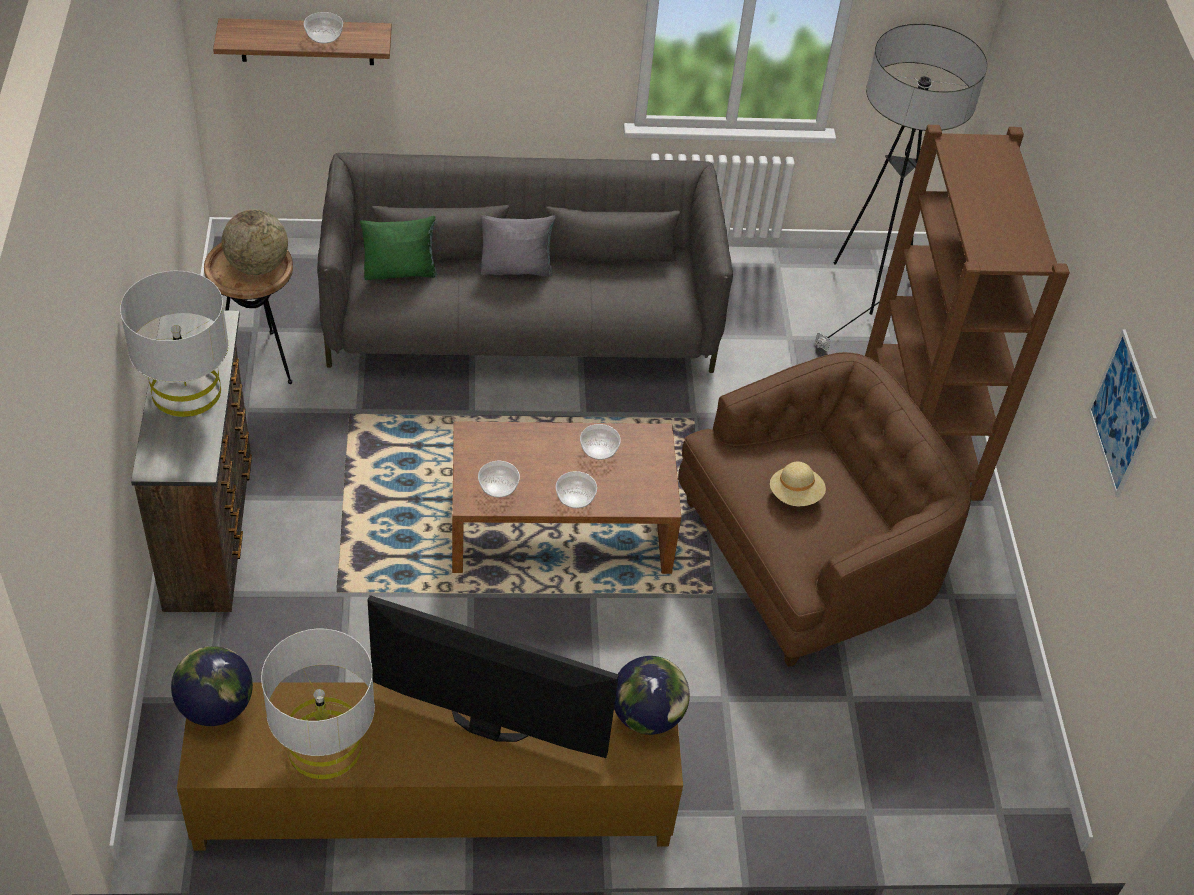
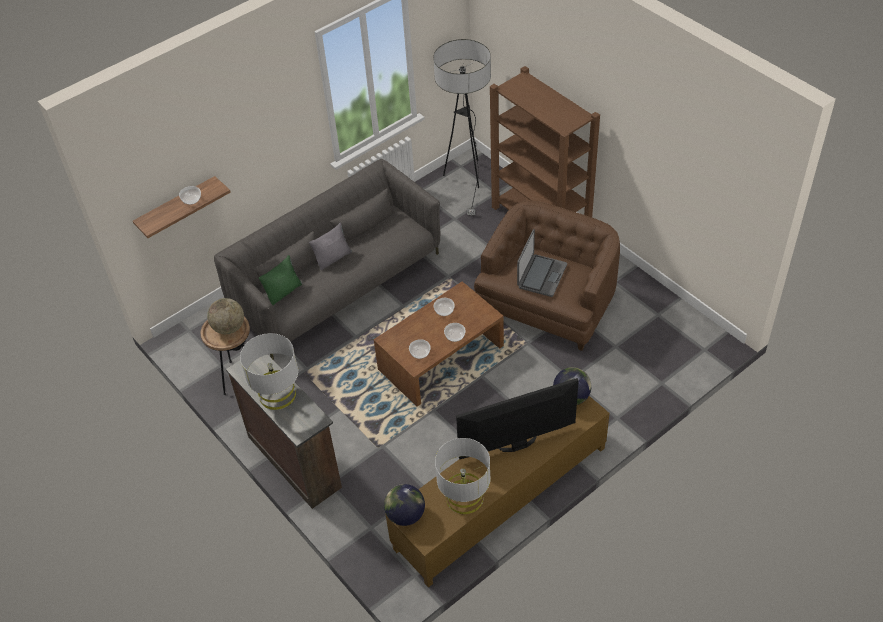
camera: 30 degrees left, 0 degrees up
beige hat [770,462,826,507] -> laptop [517,229,567,297]
picture [1088,330,1157,497] -> none

